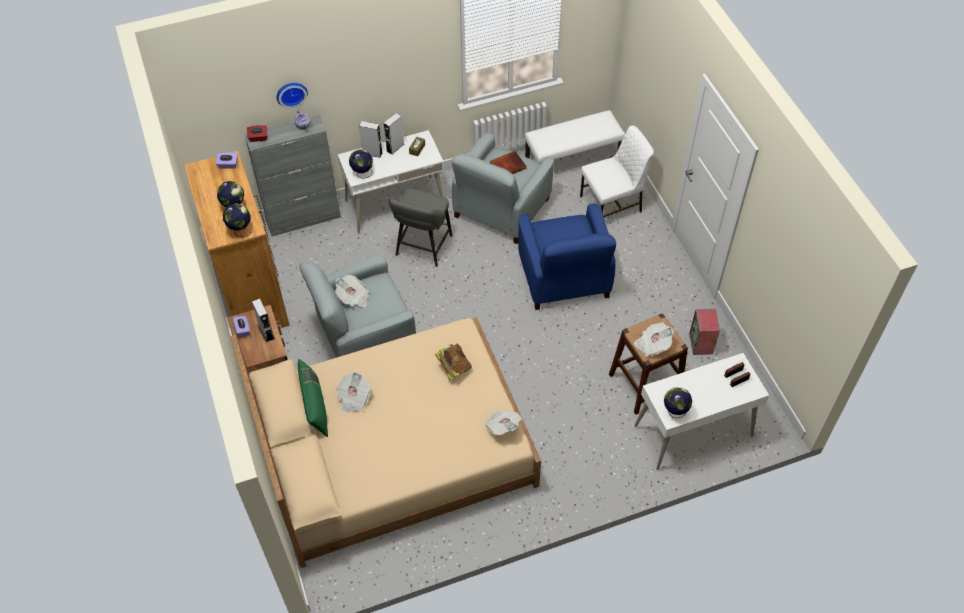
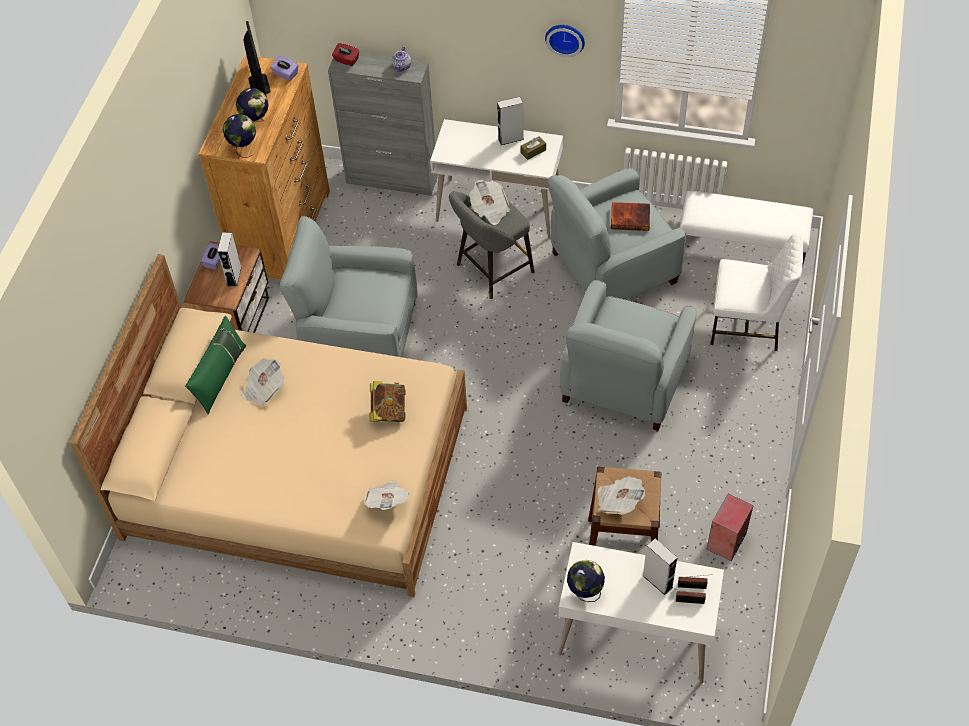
camera: 35 degrees right, 0 degrees up
wall clock [277,83,308,108] -> wall clock moved to [545,25,585,57]
newspaper [335,275,369,308] -> newspaper moved to [469,180,510,225]
globe [349,149,373,178] -> none
grey speaker [359,121,383,158] -> grey speaker moved to [642,539,677,595]
blue armchair [518,203,616,310] -> grey armchair [560,280,697,431]
none -> monitor [244,21,270,97]

